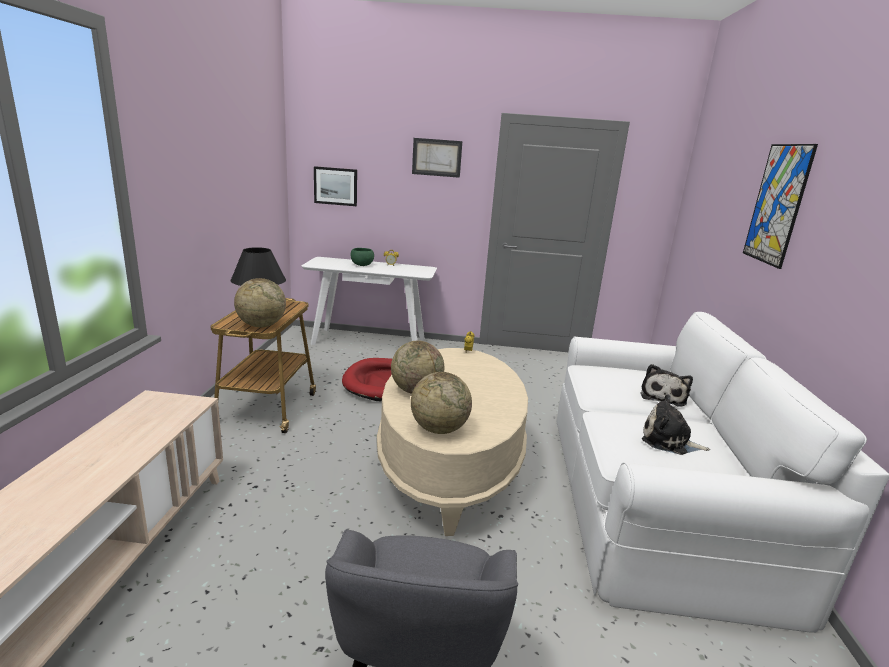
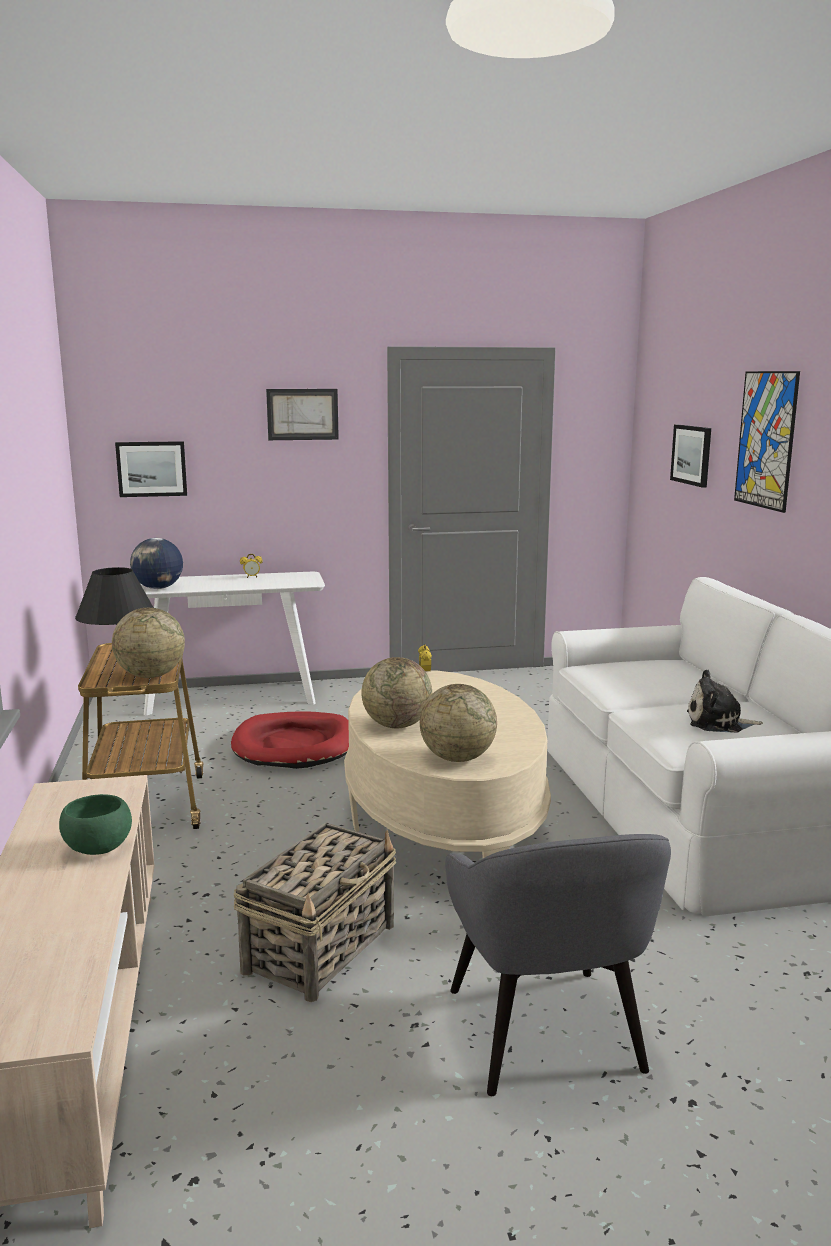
camera: 15 degrees left, 5 degrees down
green bowl [350,248,374,266] -> green bowl moved to [59,794,132,855]
plush toy [640,364,693,407] -> none
none -> globe [130,538,183,589]
none -> basket [233,822,396,1002]
none -> picture [670,425,711,487]

